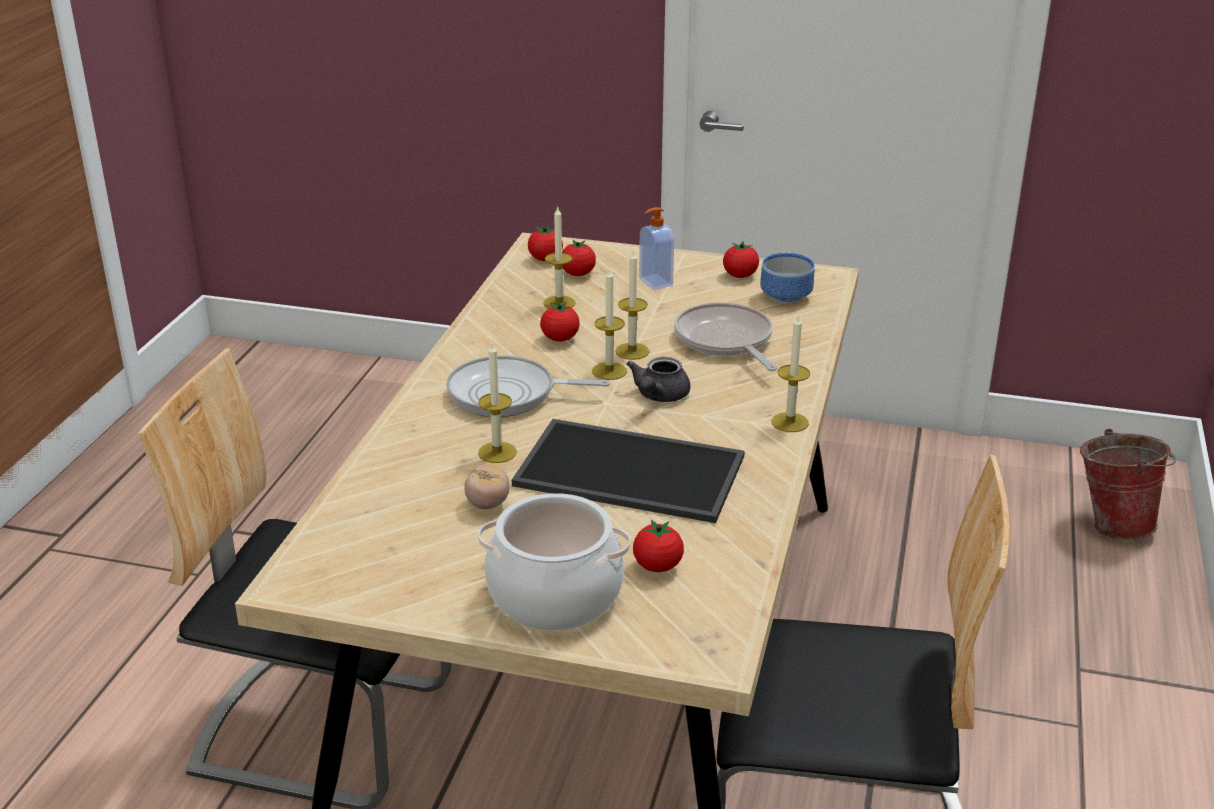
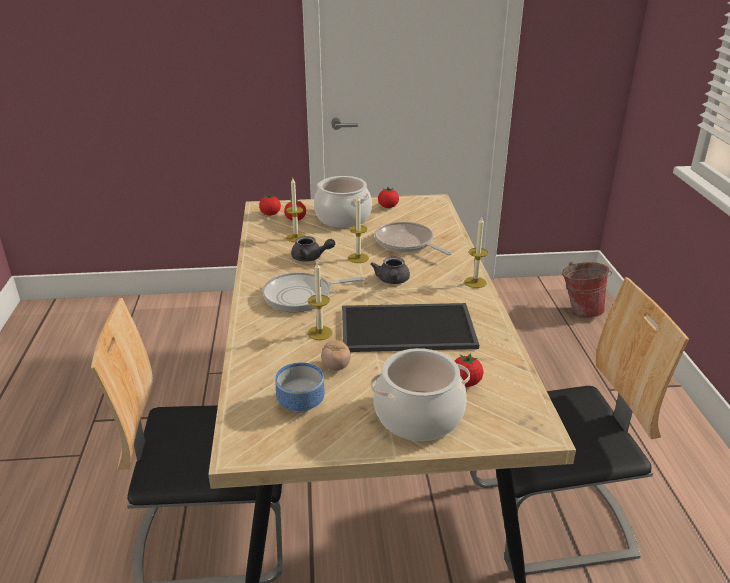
camera: 20 degrees left, 0 degrees up
tomato [540,301,580,341] -> grey teapot [291,236,335,262]
candle [592,267,627,380] -> none
soap dispenser [639,207,674,290] -> cooking pot [314,176,372,227]
bowl [760,253,815,304] -> bowl moved to [275,362,325,412]

